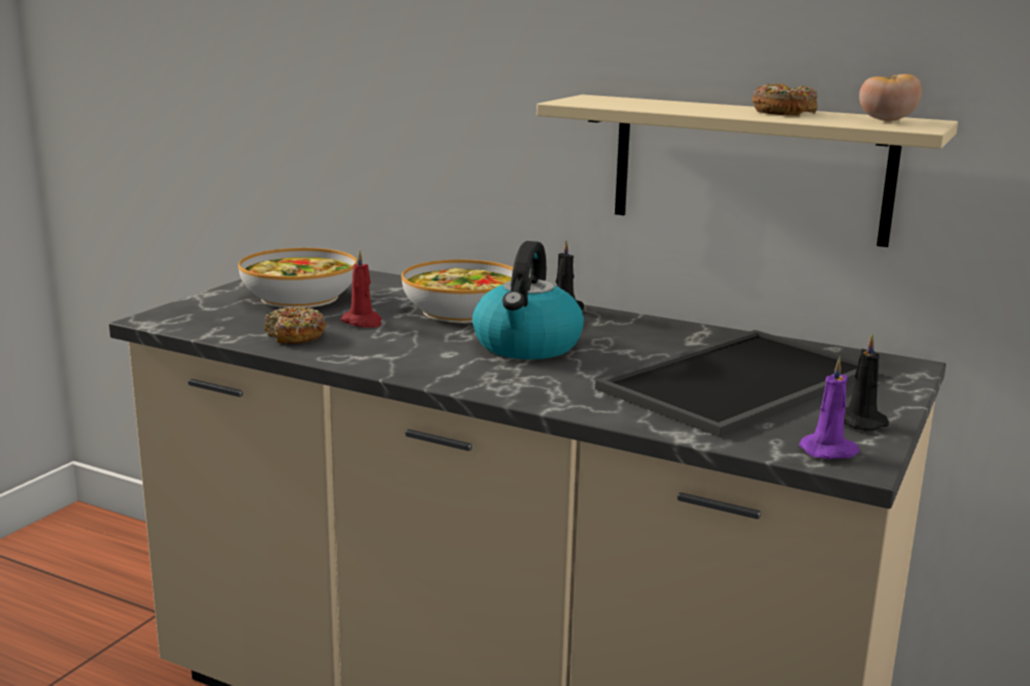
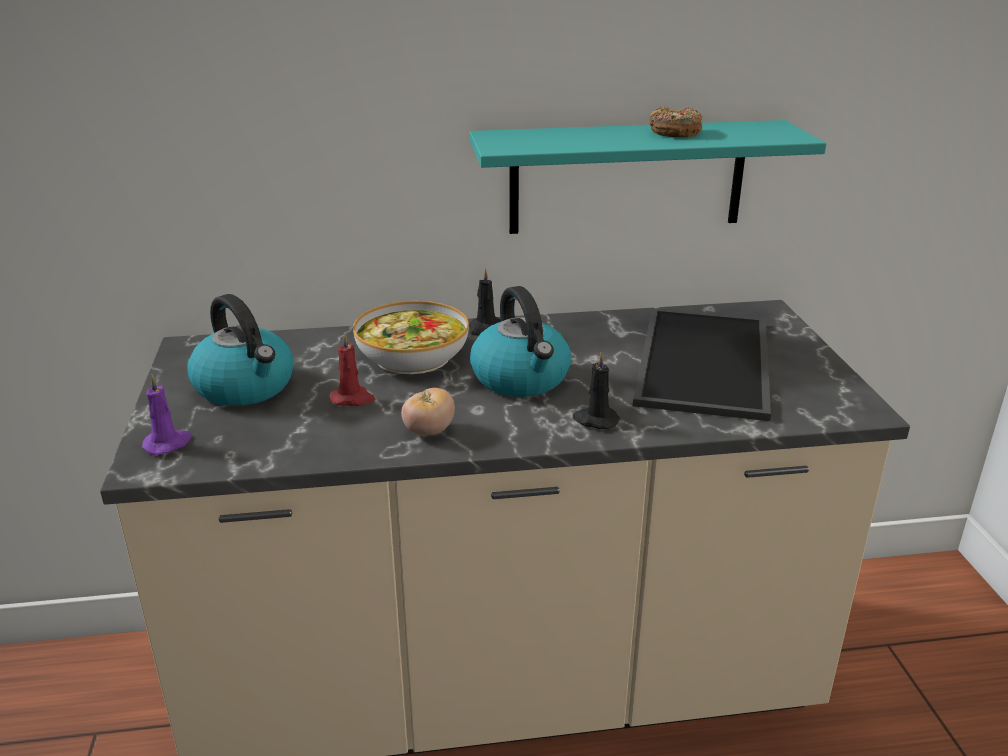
camera: 35 degrees left, 10 degrees up
bowl [238,248,357,308] -> kettle [187,294,294,406]
donut [265,306,326,344] -> none
beige shelf [537,95,958,247] -> turquoise shelf [469,120,826,234]
purple candle [799,357,860,459] -> purple candle moved to [142,374,192,455]
black candle [844,334,889,431] -> black candle moved to [573,352,620,429]
tomato [859,74,922,121] -> tomato moved to [401,388,455,435]

